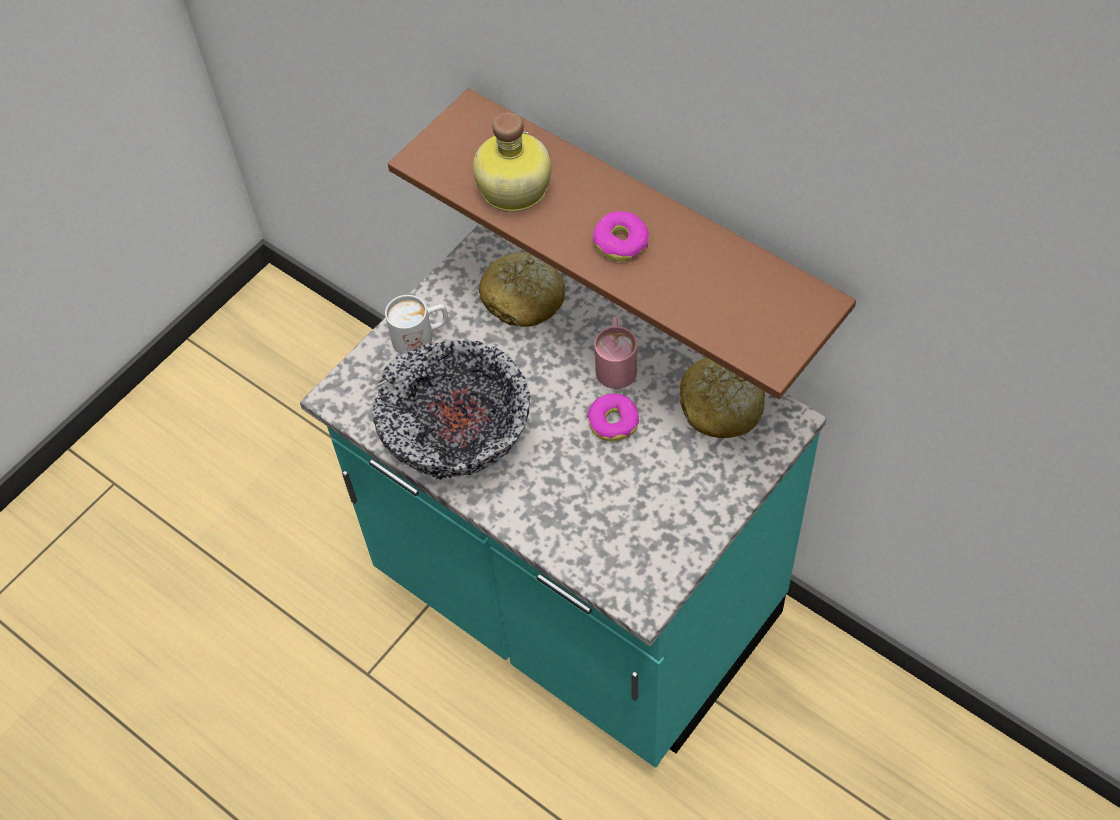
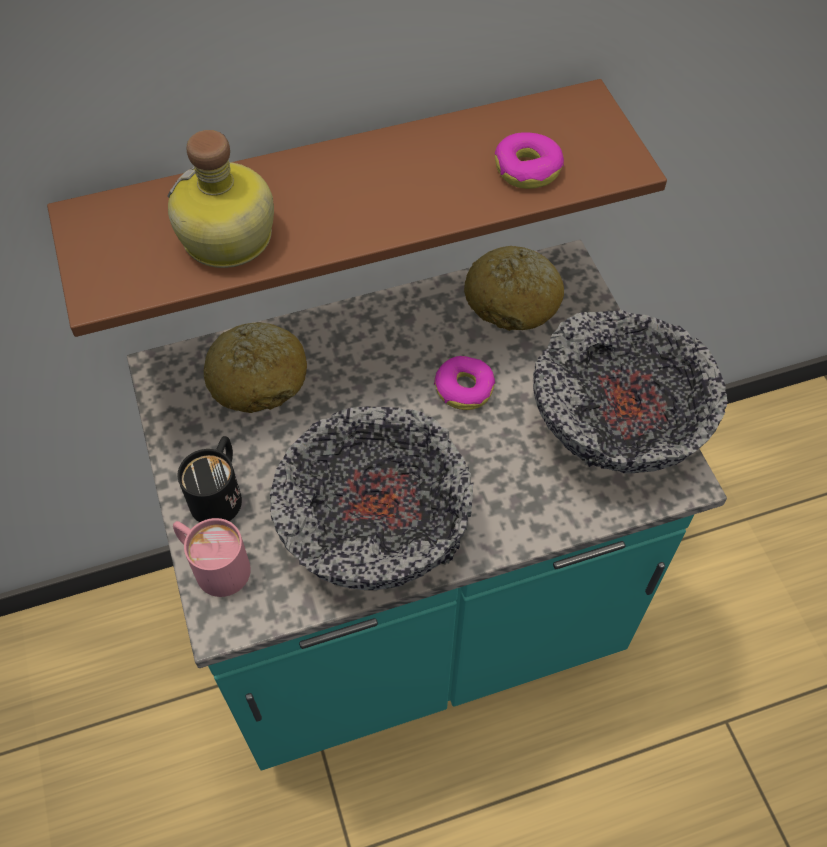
camera: 60 degrees left, 0 degrees up
white mug [385,295,448,354] -> black mug [177,436,242,522]
donut [593,211,649,261] -> donut moved to [495,133,564,189]
pink mug [594,317,637,389] -> pink mug moved to [173,518,251,597]
none -> bowl [533,310,727,474]

